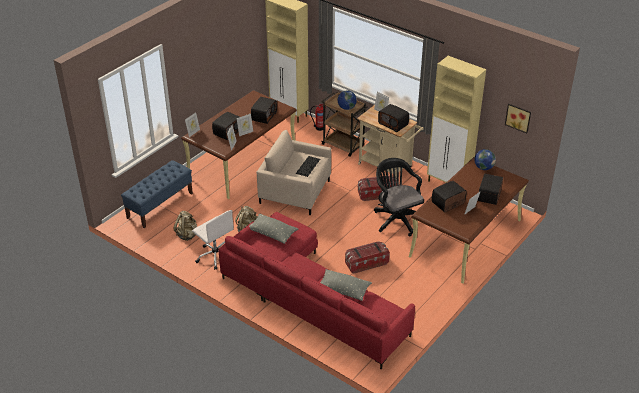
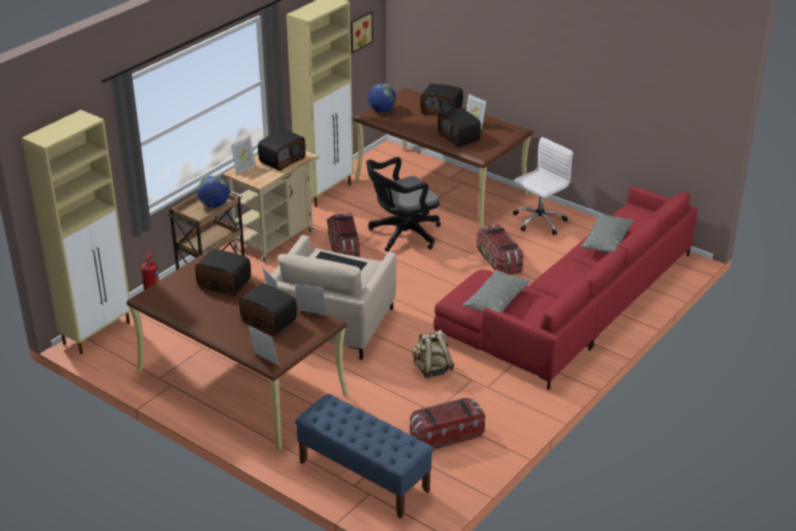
camera: 90 degrees left, 5 degrees down
beige backpack [173,211,197,241] -> storage box [410,398,485,450]
white office chair [192,210,234,270] -> white office chair moved to [513,137,573,235]

